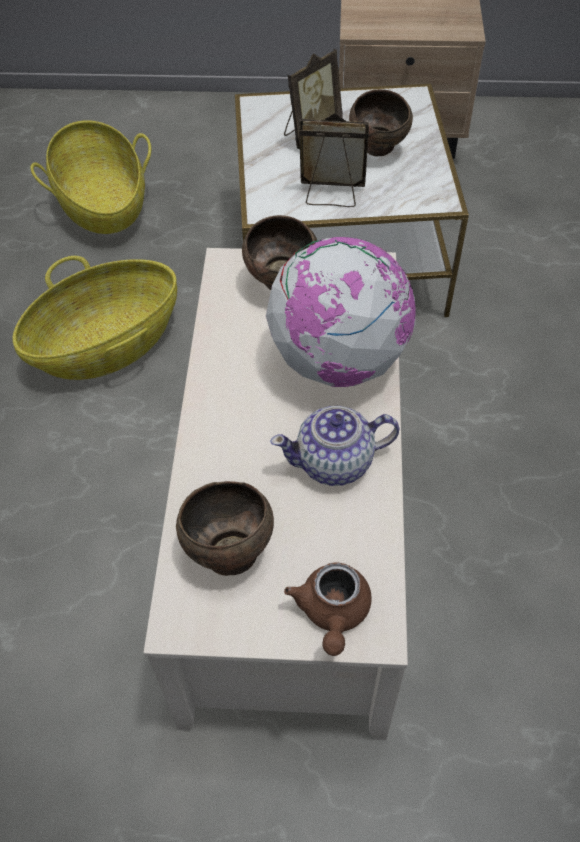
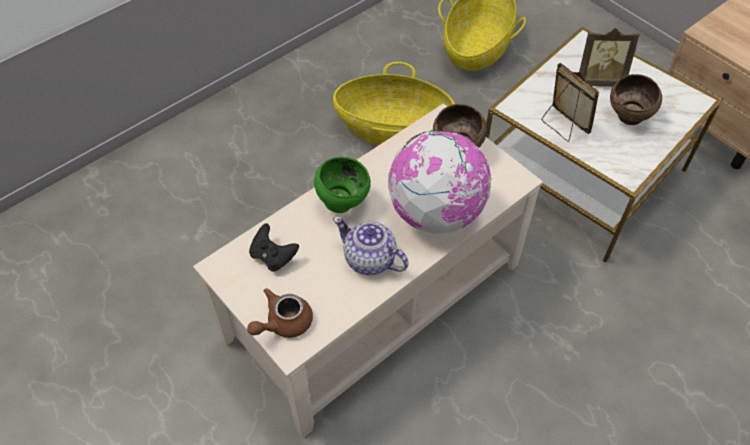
camera: 45 degrees right, 0 degrees up
brown bowl [176,481,274,576] -> black game controller [249,223,299,272]
none -> green bowl [314,157,371,213]

